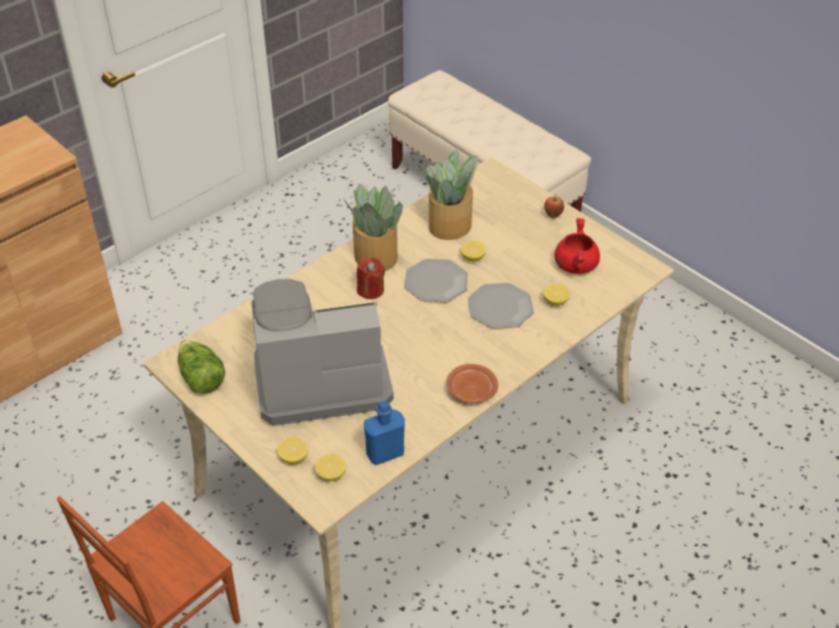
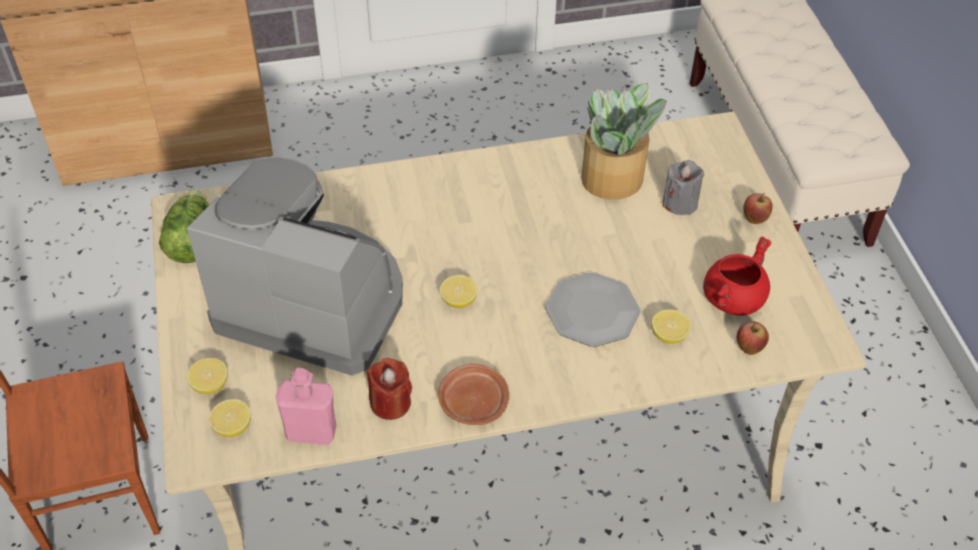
camera: 30 degrees right, 5 degrees up
potted plant [344,184,403,271] -> none
red candle [357,257,385,299] -> red candle moved to [367,358,412,420]
blue bottle [364,401,405,465] -> pink bottle [276,368,337,445]
plate [404,259,468,302] -> none
lemon [460,240,486,262] -> lemon moved to [440,275,478,308]
none -> grey candle [663,160,704,215]
none -> apple [737,321,769,355]

